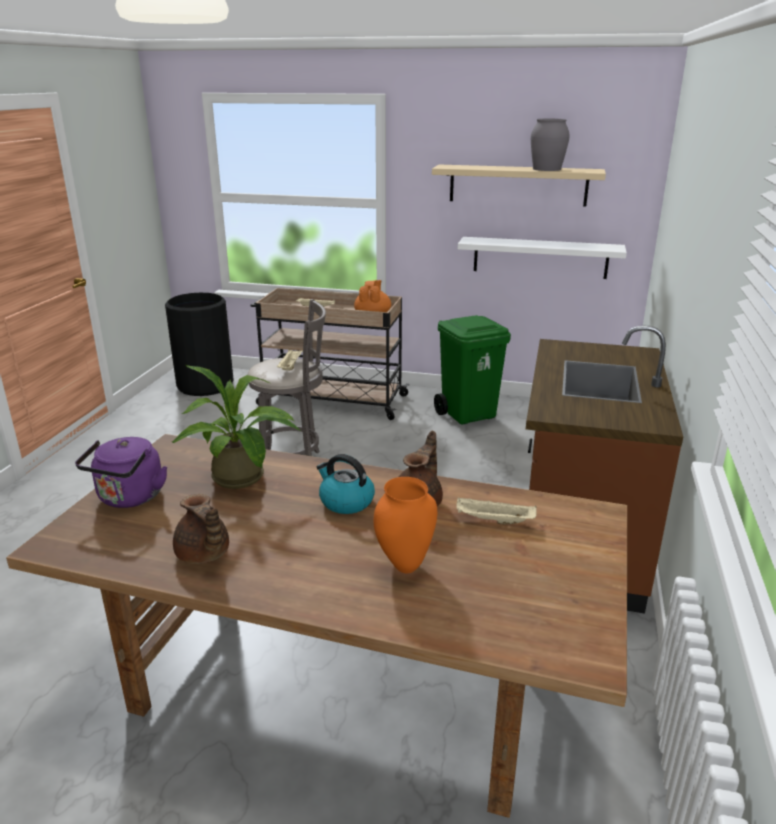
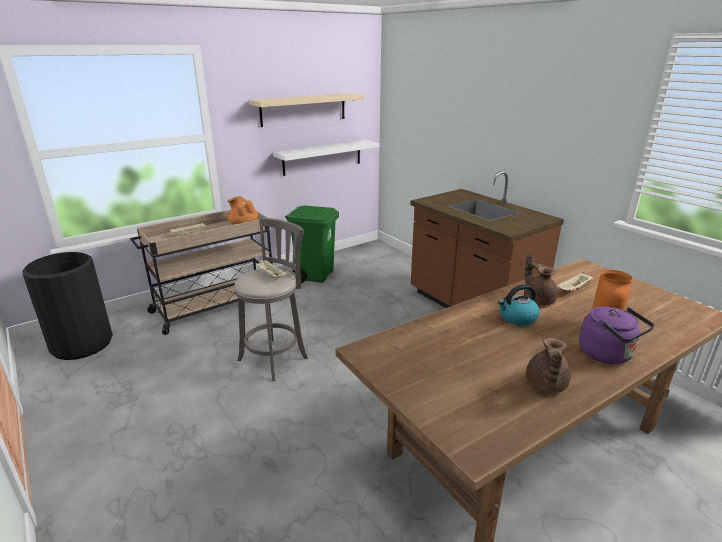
camera: 50 degrees left, 0 degrees up
purple kettle [75,437,167,508] -> purple kettle moved to [579,306,654,364]
potted plant [172,365,301,489] -> none
brown teapot [173,494,229,564] -> brown teapot turned 105 degrees clockwise [526,338,571,393]
grey vase [531,119,570,171] -> none

